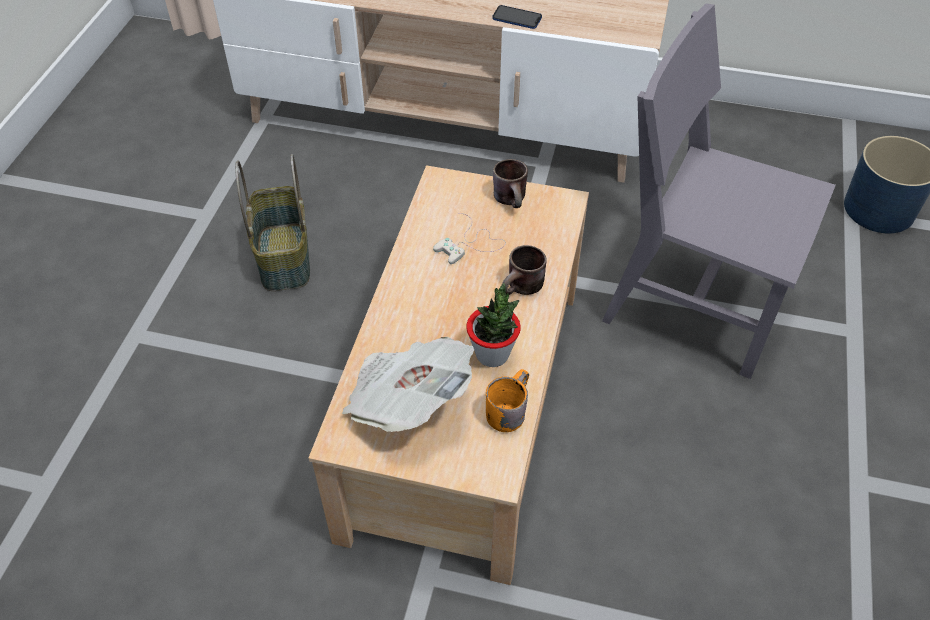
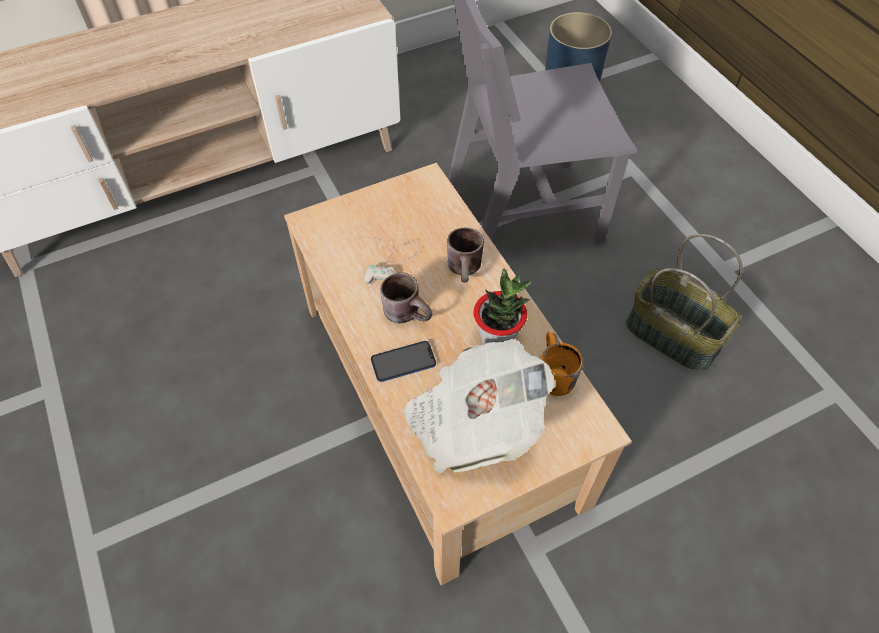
camera: 40 degrees left, 5 degrees up
basket [235,154,310,291] -> basket moved to [626,234,743,372]
phone [492,5,542,29] -> phone moved to [371,341,436,382]
brown mug [493,159,528,208] -> brown mug moved to [380,273,432,323]

